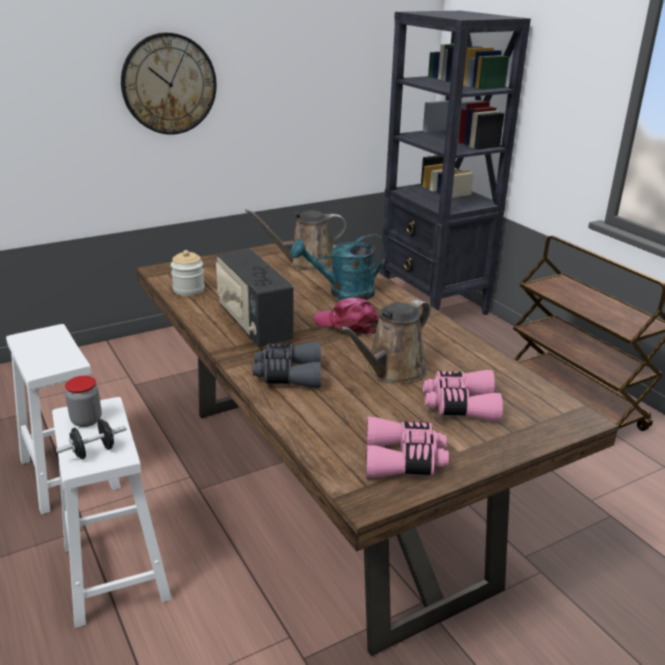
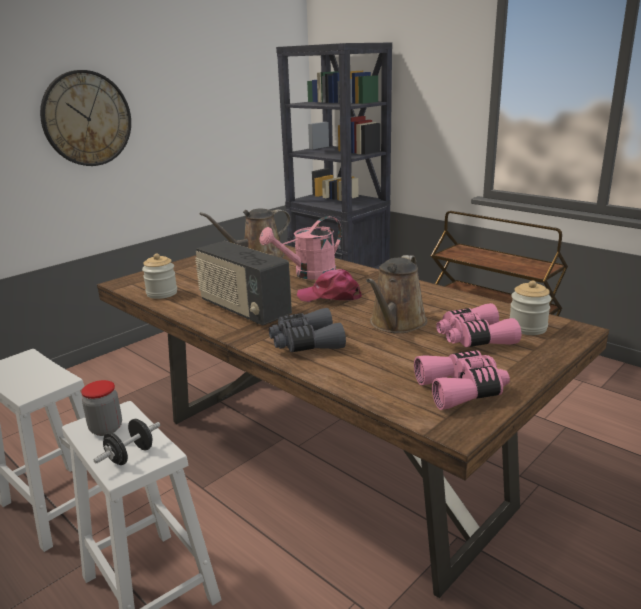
camera: 15 degrees left, 5 degrees down
turquoise watering can [291,234,387,300] -> pink watering can [259,216,342,280]
none -> jar [509,280,551,335]

